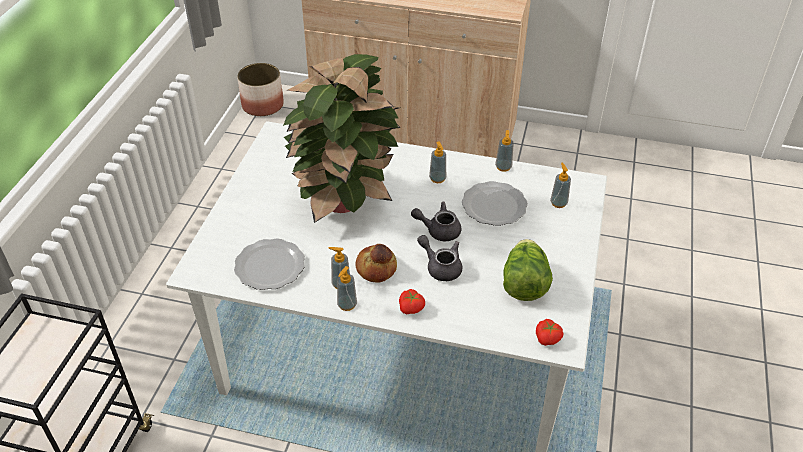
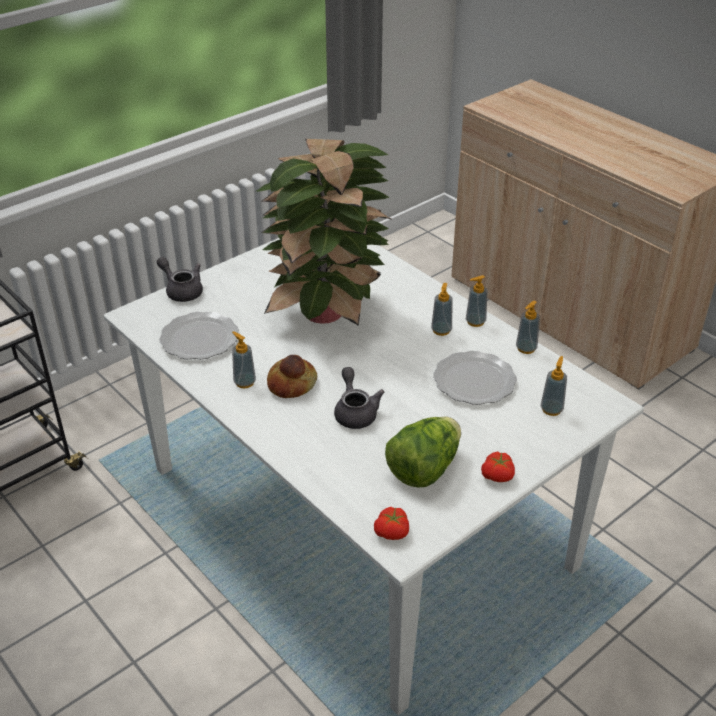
camera: 35 degrees right, 5 degrees down
planter [237,63,284,116] -> none
soap dispenser [337,266,357,311] -> soap dispenser moved to [466,275,488,327]
tomato [399,289,425,315] -> tomato moved to [481,452,515,482]
grey teapot [411,202,461,241] -> grey teapot moved to [157,257,203,302]

